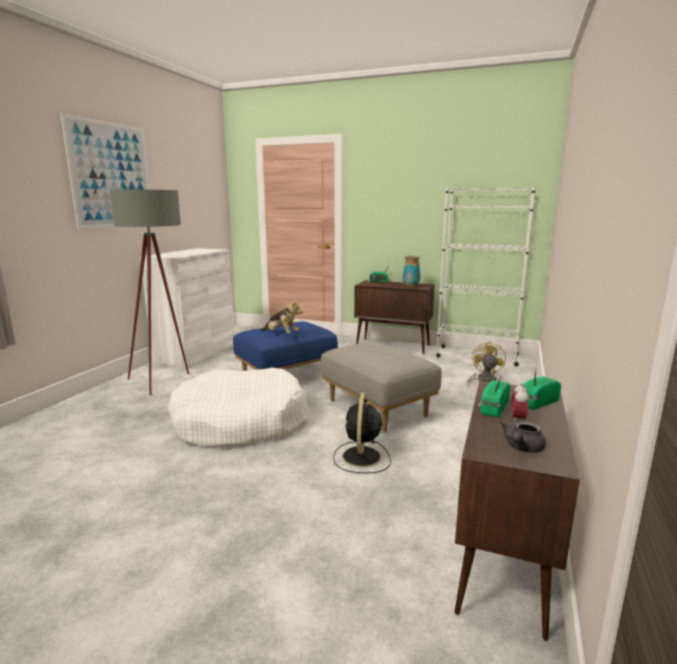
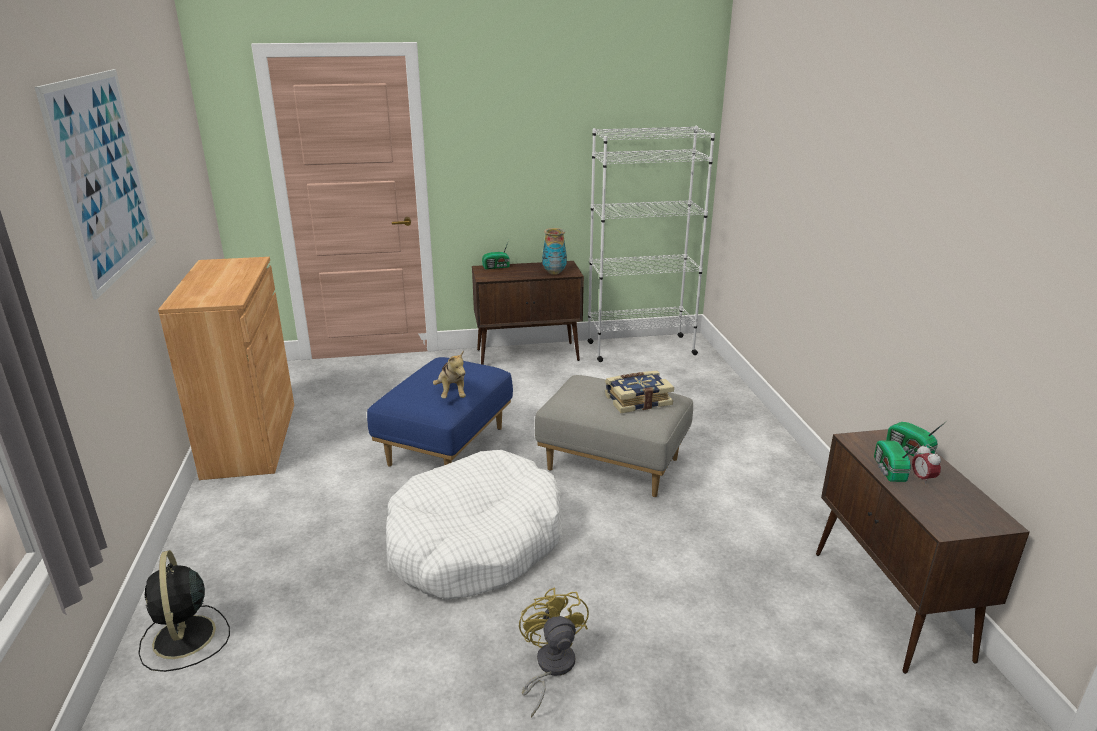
camera: 30 degrees left, 10 degrees up
grey floor lamp [110,190,189,395] -> none
white cabinet [140,248,235,368] -> brown cabinet [158,257,294,480]
plush toy [260,298,303,333] -> plush toy turned 75 degrees clockwise [433,350,466,399]
black fan [333,393,391,473] -> black fan moved to [138,550,230,672]
yellow fan [467,341,506,387] -> yellow fan moved to [519,587,589,718]
grey teapot [500,421,546,453] -> none
radio [523,369,561,410] -> radio turned 60 degrees counterclockwise [886,420,948,456]
none -> book [605,370,674,413]

